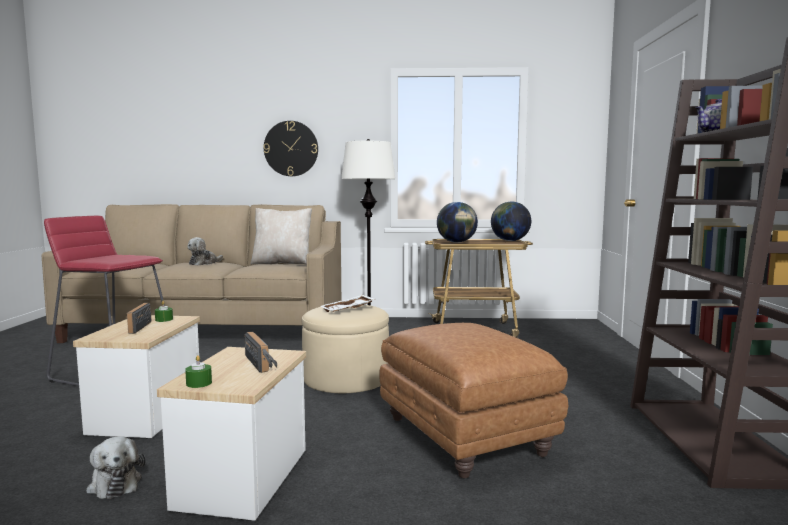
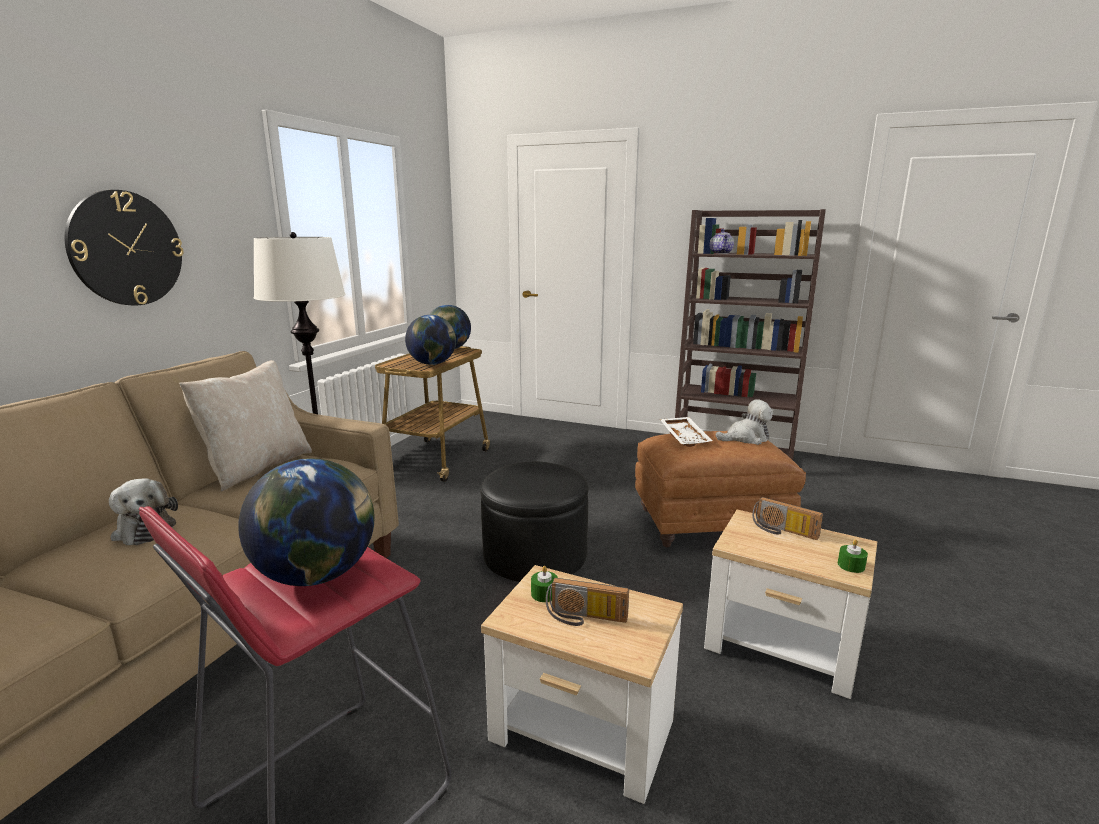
camera: 70 degrees left, 10 degrees up
plush toy [86,436,145,499] -> plush toy moved to [715,399,773,445]
radio [245,332,277,373] -> radio turned 135 degrees counterclockwise [752,497,823,540]
beige ottoman [302,305,389,393] -> black ottoman [480,462,588,582]
white tray [320,295,375,312] -> white tray moved to [660,417,713,447]
none -> globe [238,458,375,586]

